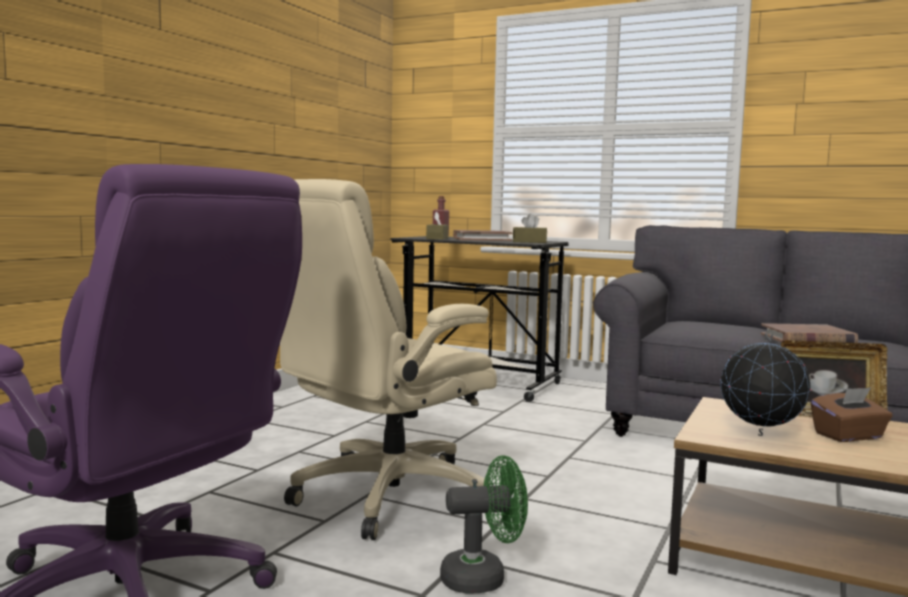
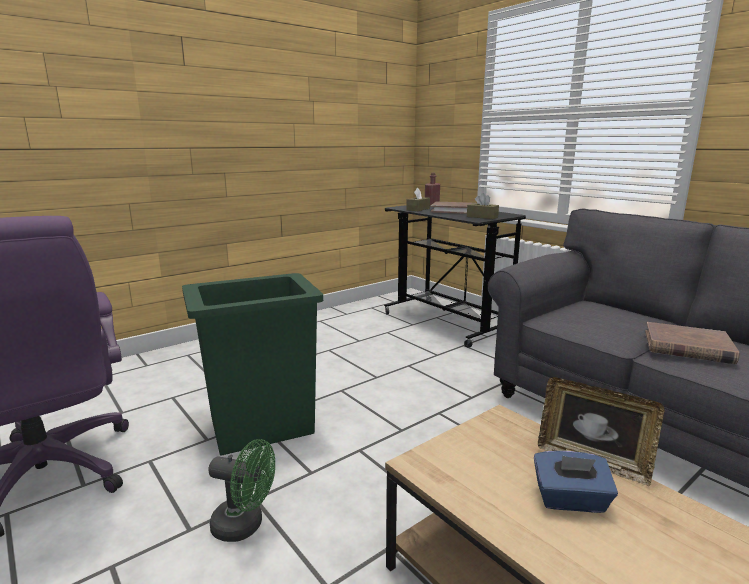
camera: 25 degrees right, 10 degrees up
beige office chair [280,179,497,540] -> green trash can [182,273,323,456]
globe [720,333,811,436] -> none
brown tissue box [811,388,893,442] -> blue tissue box [534,451,618,513]

